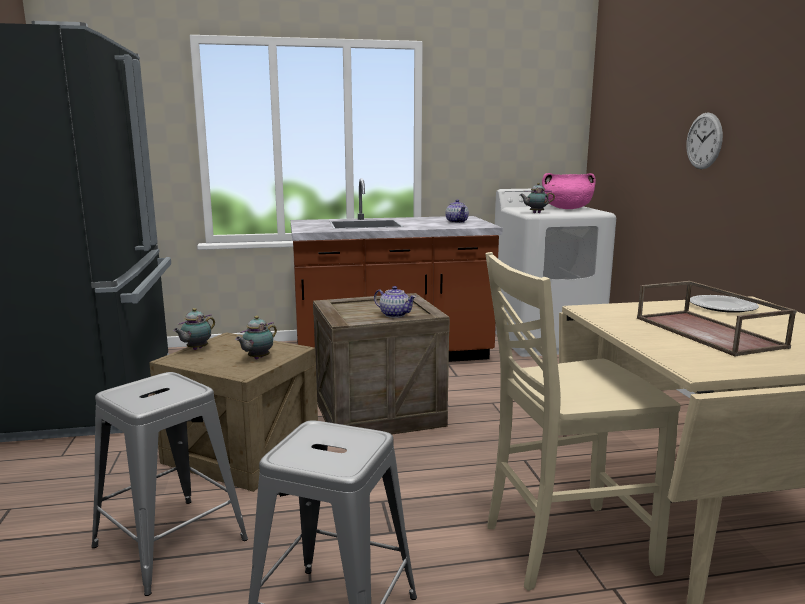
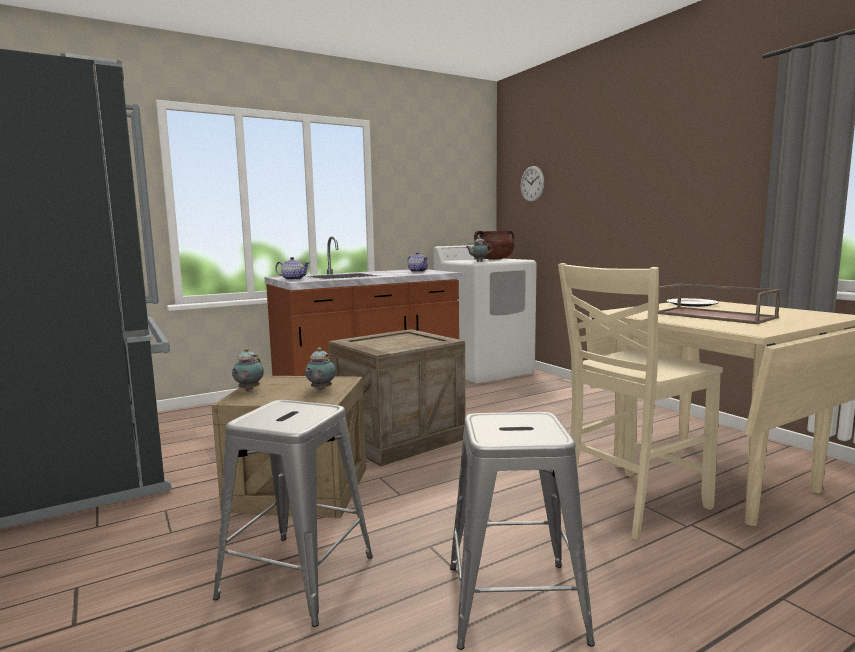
camera: 20 degrees left, 5 degrees down
teapot [374,286,416,318] -> teapot moved to [275,257,310,280]
pink cooking pot [542,173,596,209] -> brown cooking pot [474,230,515,260]
wall clock [686,113,723,169] -> wall clock moved to [520,166,544,202]

